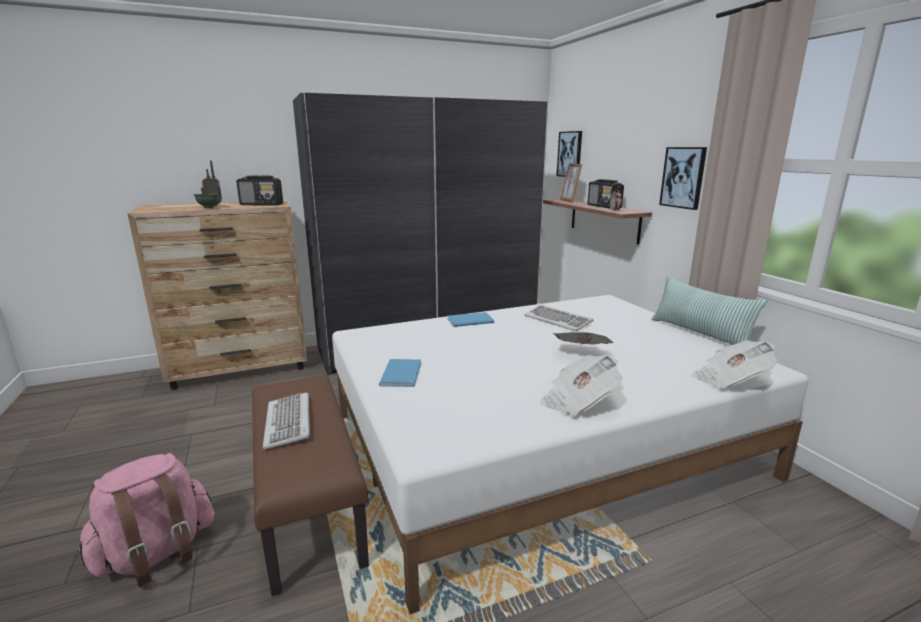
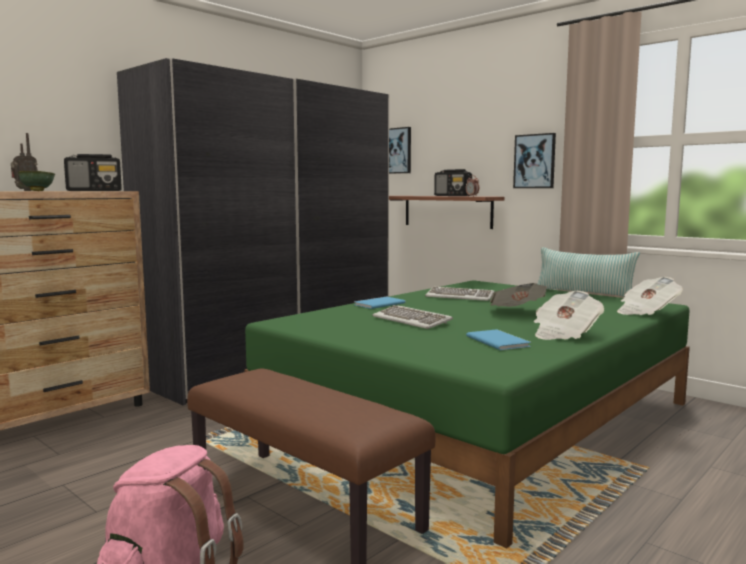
camera: 25 degrees left, 10 degrees down
keyboard [263,392,310,450] -> keyboard moved to [373,305,453,329]
white bed [332,295,809,614] -> green bed [244,280,690,548]
blue book [379,359,421,387] -> blue book moved to [466,330,531,350]
picture frame [560,163,583,203] -> none

